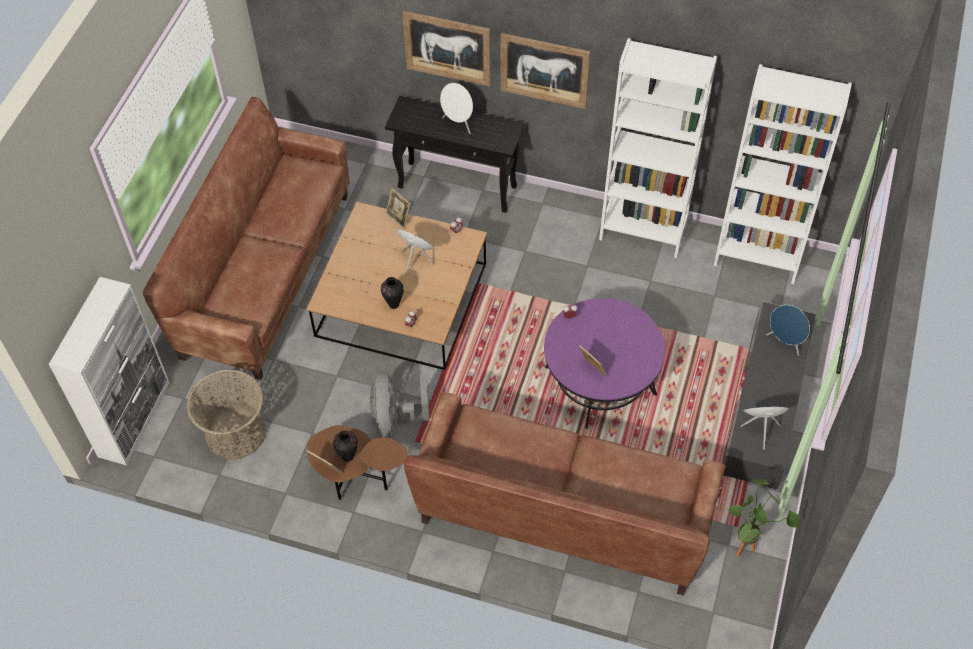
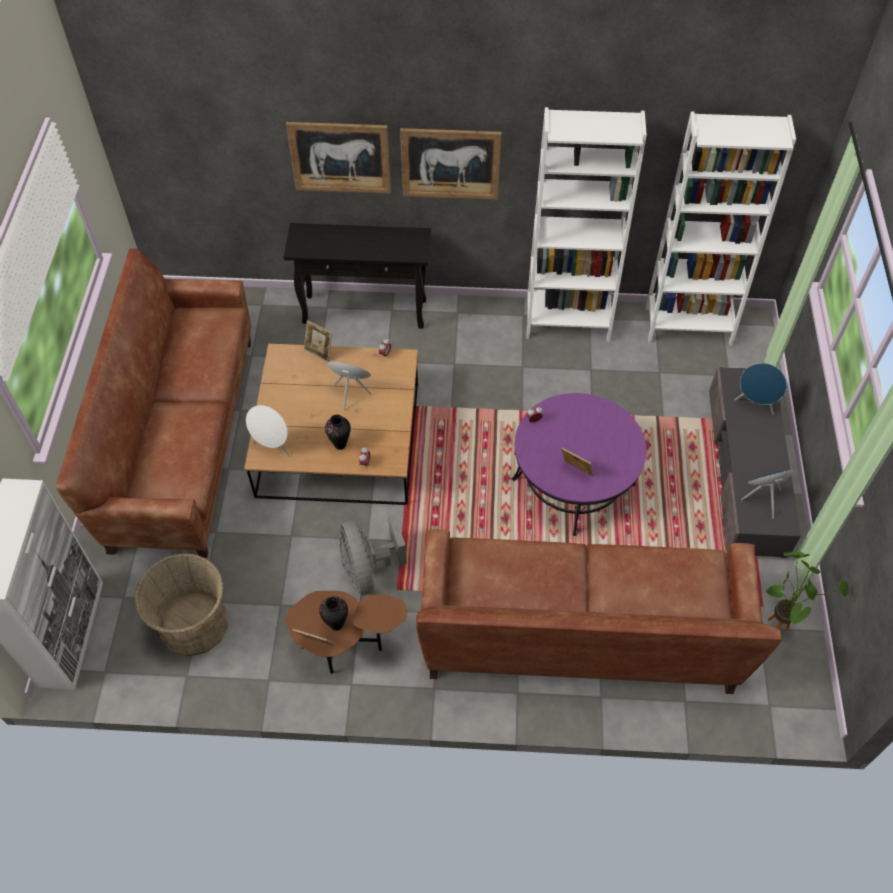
camera: 15 degrees left, 0 degrees up
white speaker [440,83,473,134] -> white speaker moved to [246,405,290,457]

